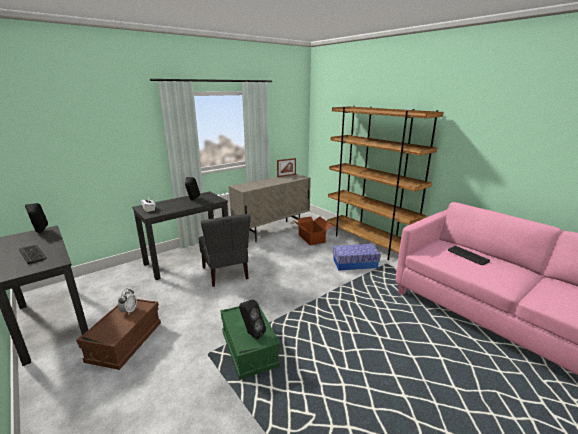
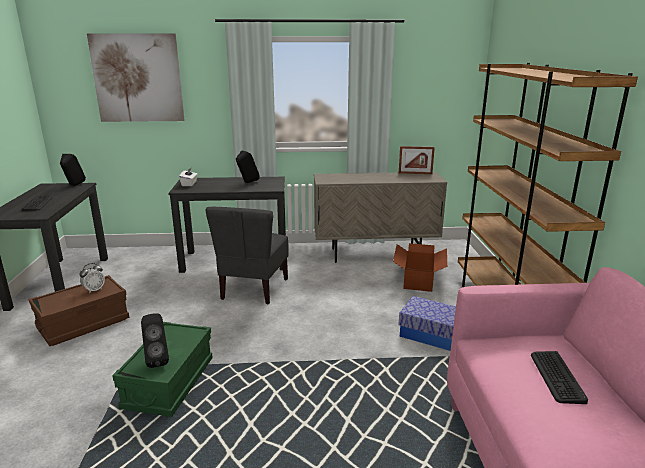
camera: 35 degrees right, 0 degrees up
none -> picture [87,33,185,122]

